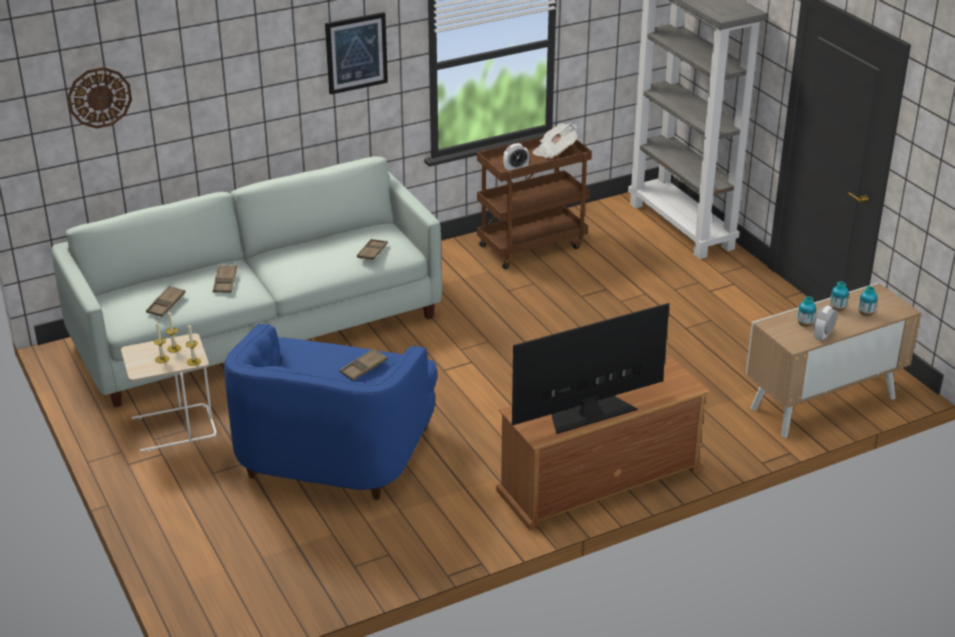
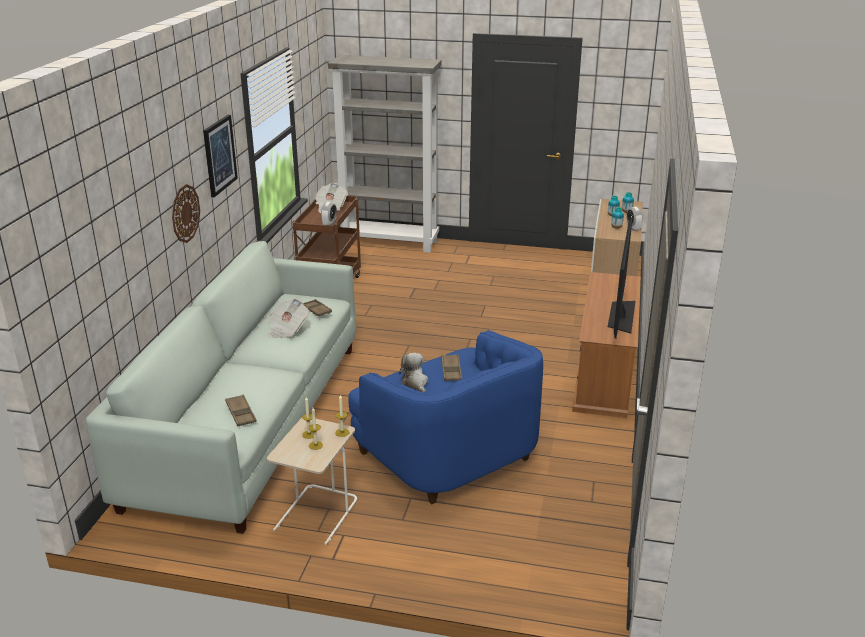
camera: 50 degrees left, 5 degrees down
wall clock [67,67,132,129] -> wall clock moved to [172,184,200,243]
brown tray [213,265,237,293] -> none
none -> newspaper [268,299,309,338]
none -> plush toy [399,353,428,393]

